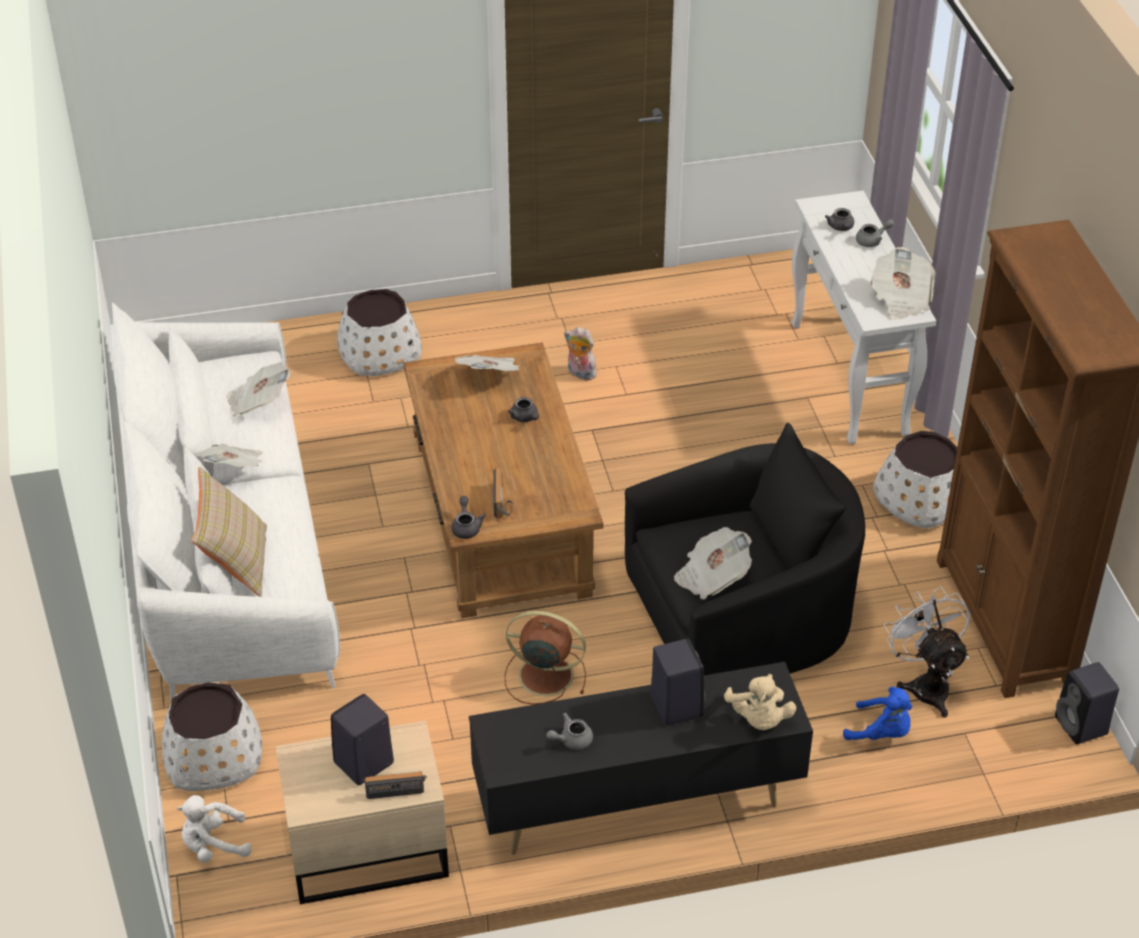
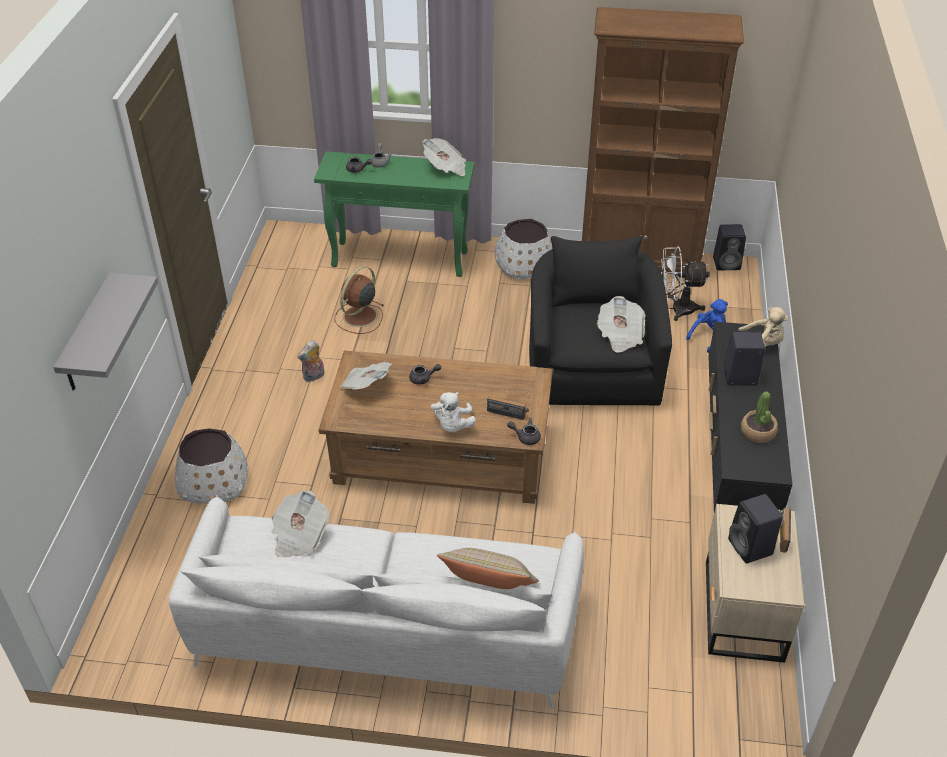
camera: 70 degrees left, 0 degrees up
white planter [162,683,262,791] -> none
white plush toy [177,795,252,862] -> white plush toy moved to [431,392,476,432]
newspaper [194,444,263,467] -> none
brown fan [504,611,586,705] -> brown fan moved to [335,266,384,334]
grey teapot [547,713,593,750] -> potted plant [741,392,778,443]
white console table [791,191,936,444] -> green console table [314,151,475,277]
none -> grey shelf [53,273,158,391]

